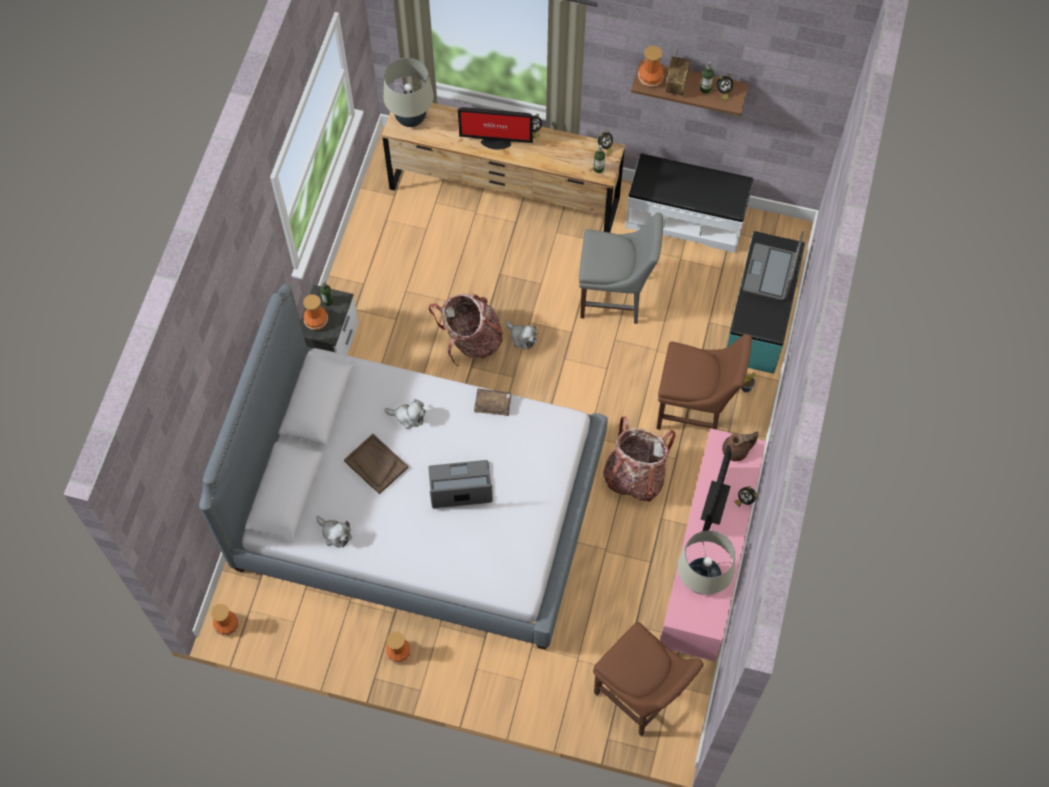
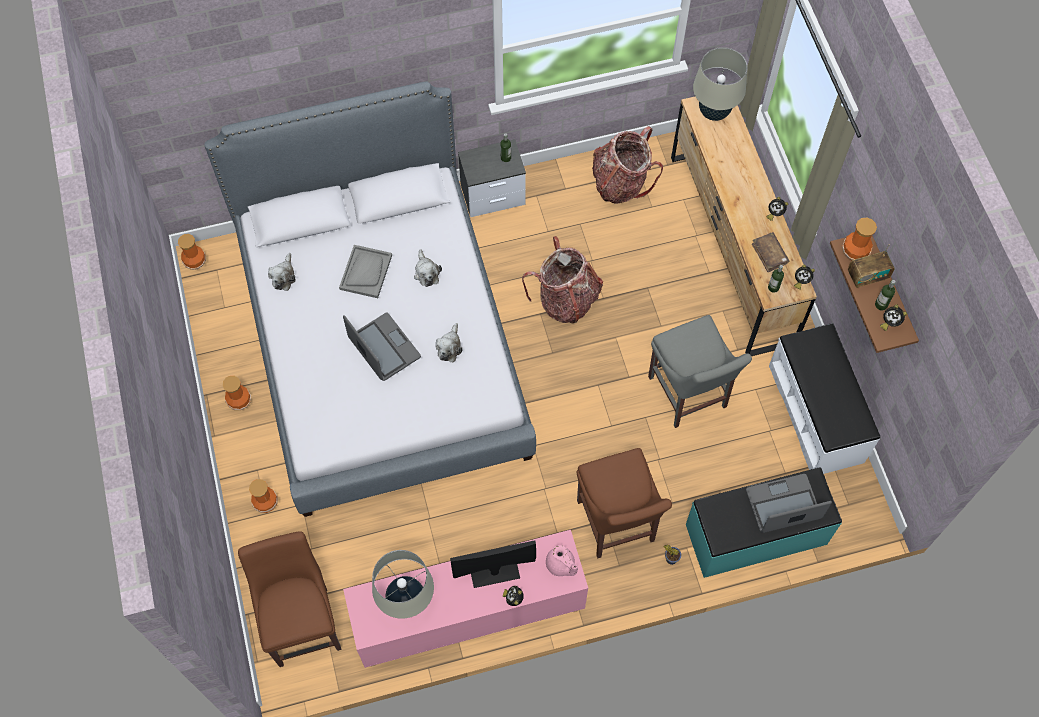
camera: 60 degrees right, 0 degrees up
vase [303,294,328,330] -> vase moved to [249,479,278,513]
brown tray [344,434,408,494] -> grey tray [339,245,392,298]
monitor [458,107,533,150] -> none
brown book [474,388,511,416] -> brown book moved to [752,233,789,272]
plush toy [506,321,538,349] -> plush toy moved to [435,323,463,362]
brown chair [593,622,703,736] -> brown chair turned 150 degrees clockwise [238,531,342,667]
backpack [603,416,676,501] -> backpack moved to [592,126,663,204]
brown teapot [722,431,759,461] -> pink teapot [546,545,578,576]

